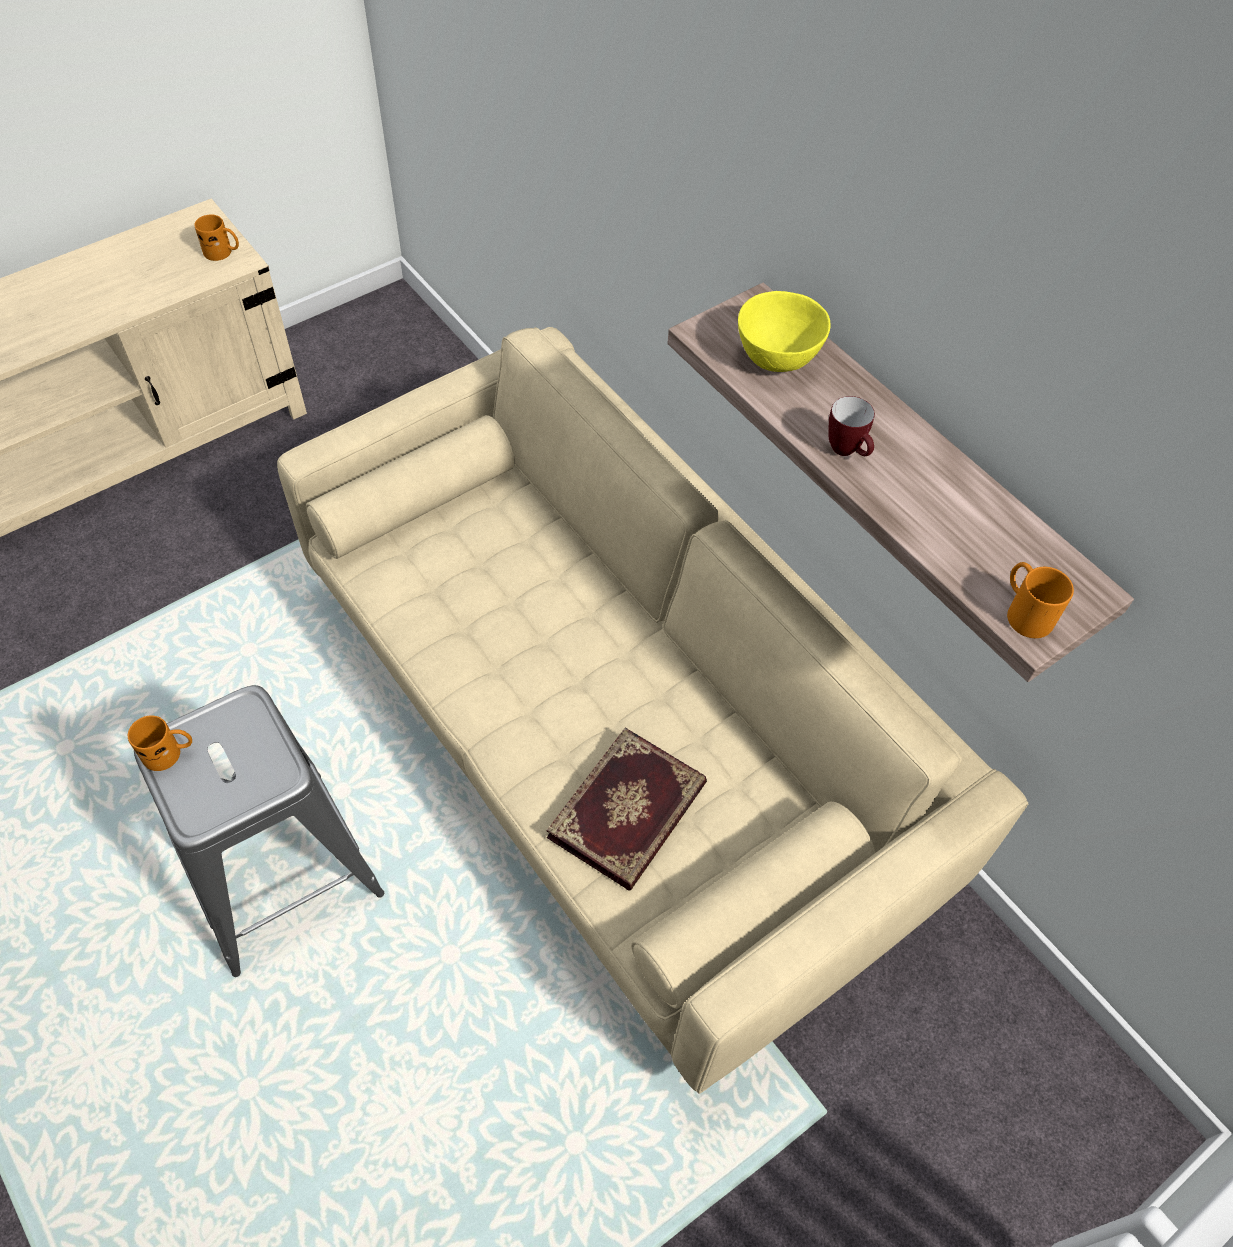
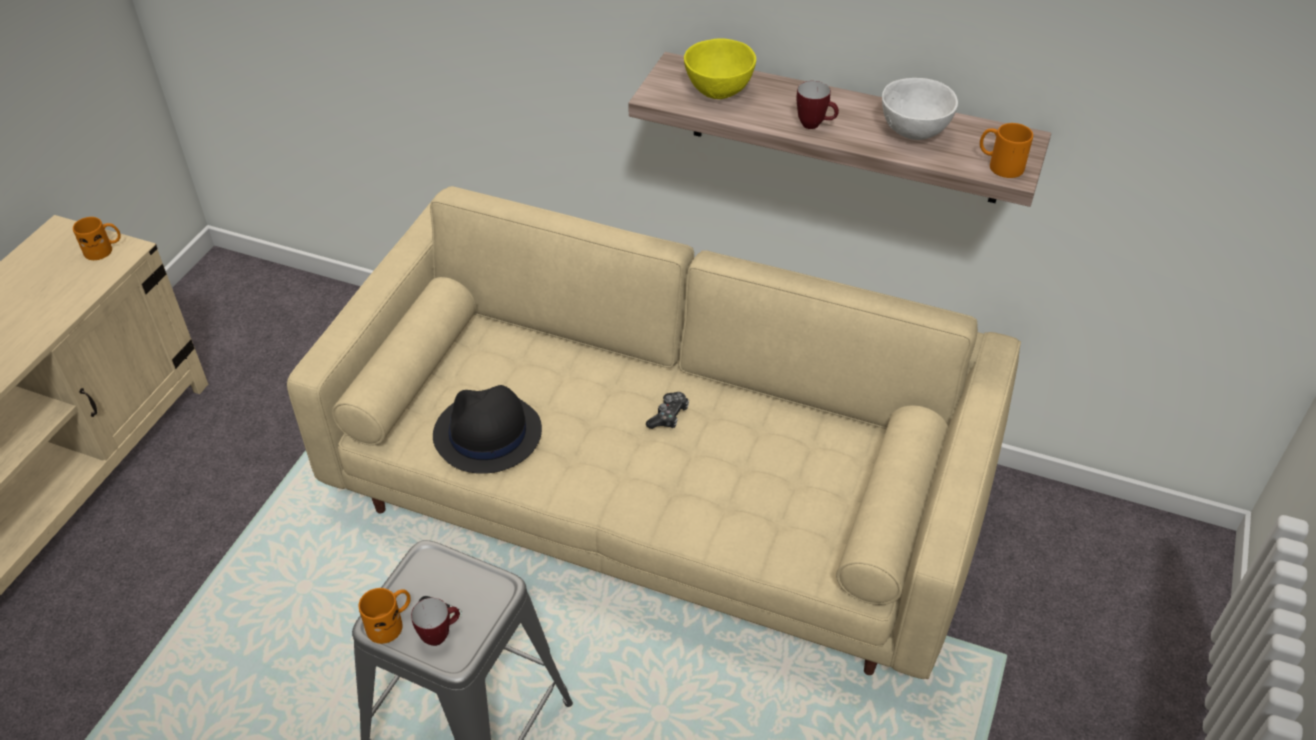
camera: 30 degrees left, 10 degrees down
book [546,727,707,891] -> none
none -> mug [411,598,460,646]
none -> black hat [433,385,542,474]
none -> game controller [646,392,689,429]
none -> white bowl [882,78,958,140]

